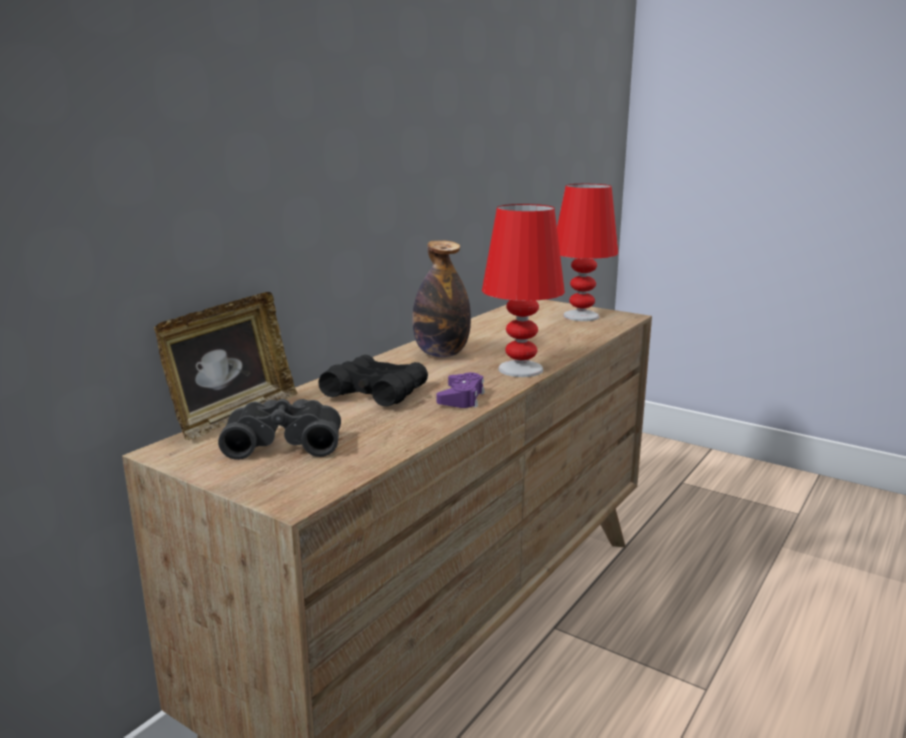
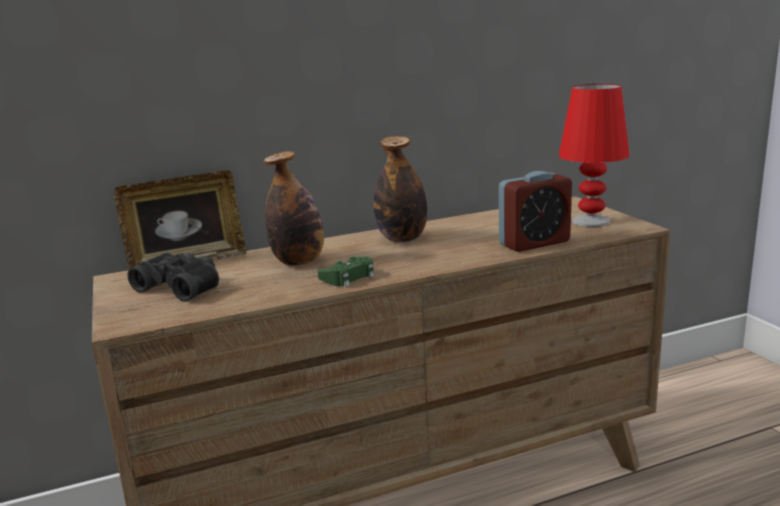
camera: 35 degrees right, 0 degrees up
black binoculars [319,355,428,407] -> bottle [263,151,324,266]
purple game controller [437,372,485,408] -> green game controller [318,256,374,287]
red table lamp [482,204,565,377] -> none
none -> alarm clock [499,171,572,252]

